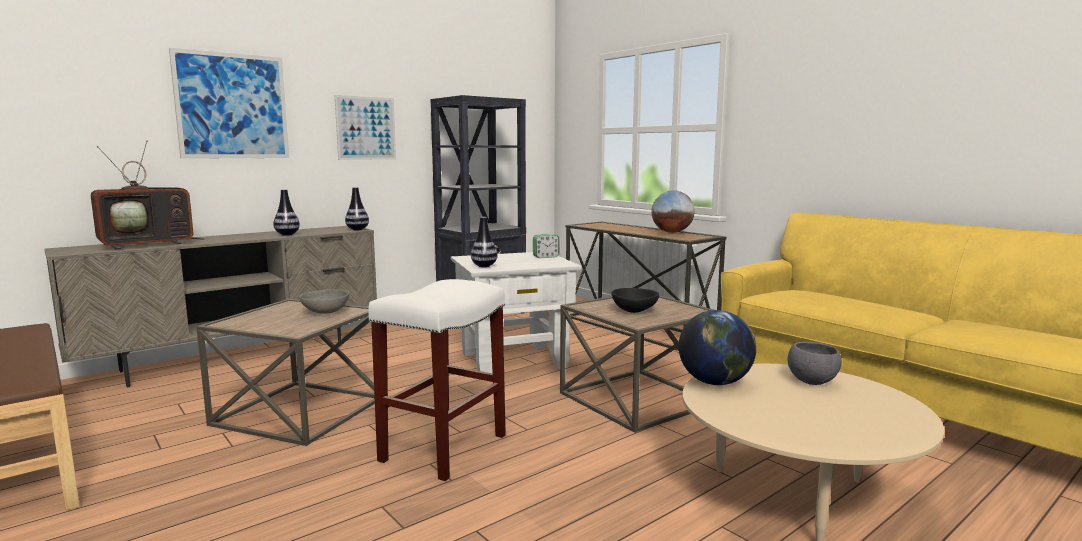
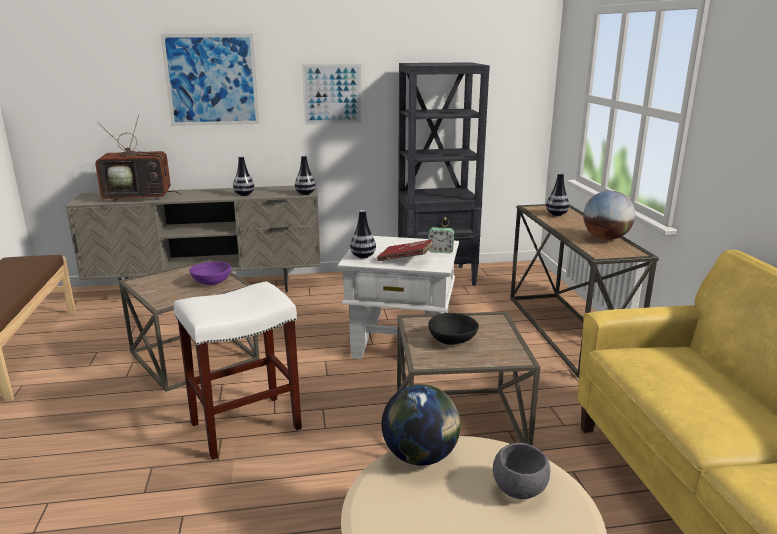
camera: 30 degrees right, 10 degrees up
grey bowl [299,289,350,314] -> purple bowl [189,261,231,285]
none -> red book [377,240,433,261]
none -> vase [546,173,570,216]

